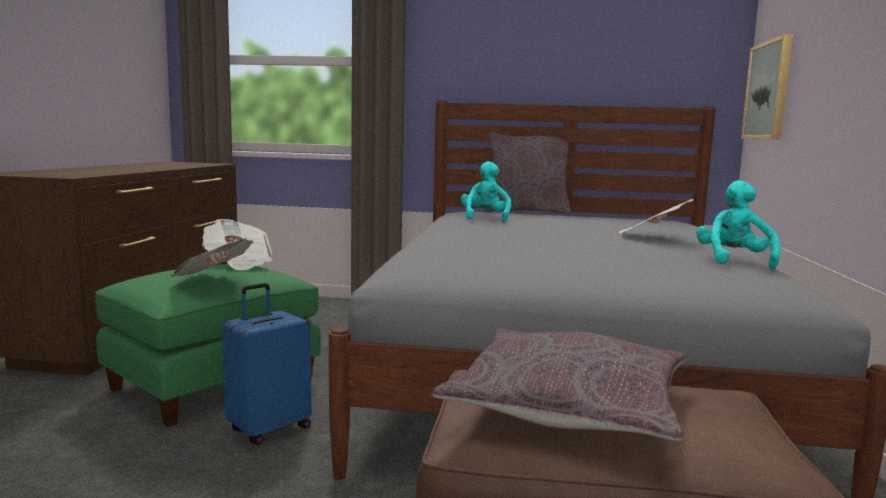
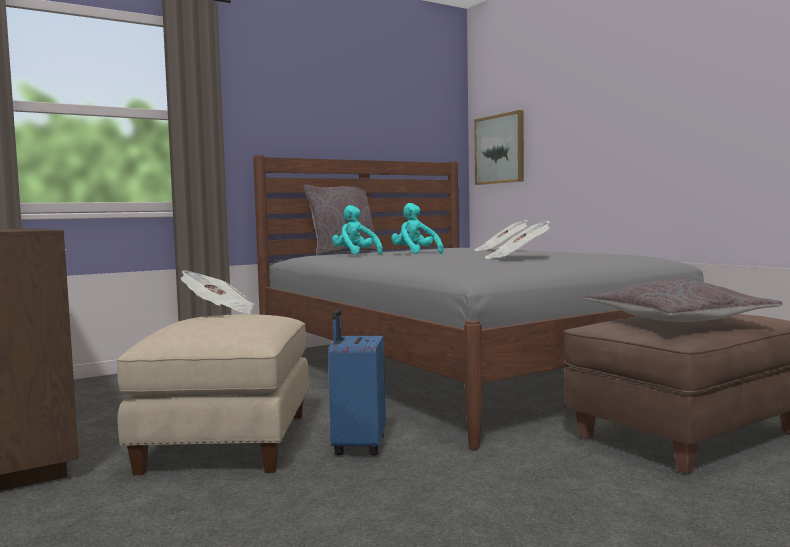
camera: 40 degrees left, 5 degrees down
green ottoman [95,264,321,427] -> beige ottoman [117,314,309,475]
newspaper [171,239,254,277] -> newspaper moved to [485,221,550,259]
turquoise plush toy [696,180,781,270] -> turquoise plush toy moved to [391,203,444,254]

